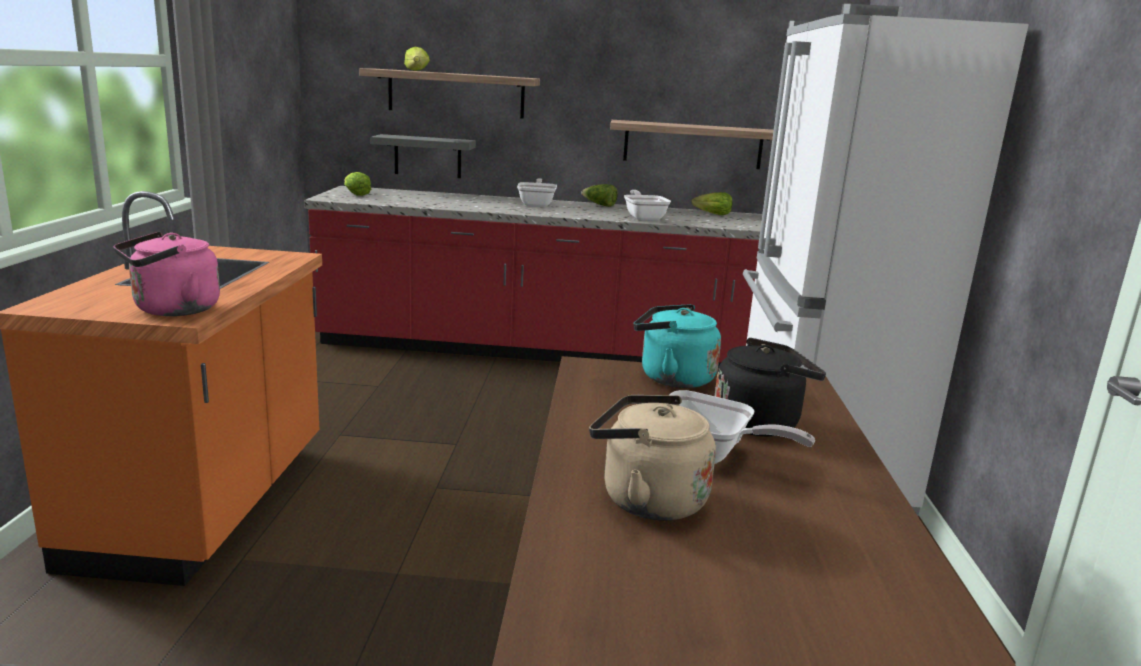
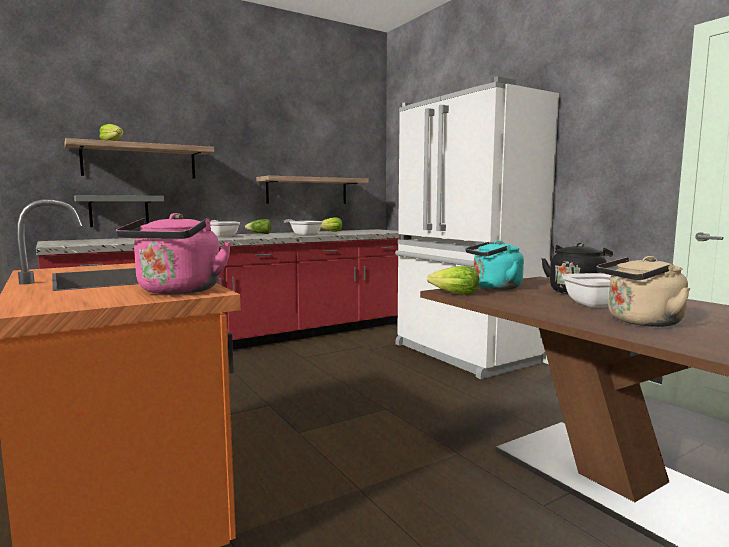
camera: 35 degrees left, 10 degrees down
lettuce [344,172,371,196] -> lettuce moved to [427,266,479,295]

